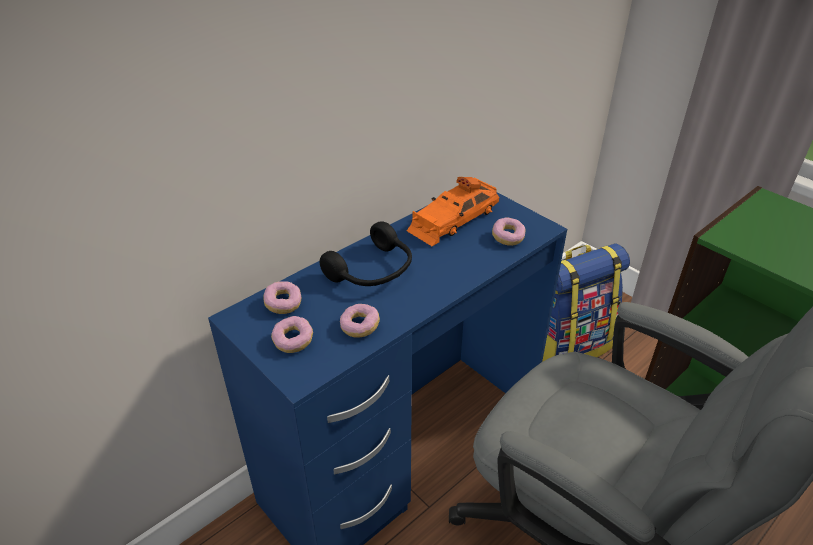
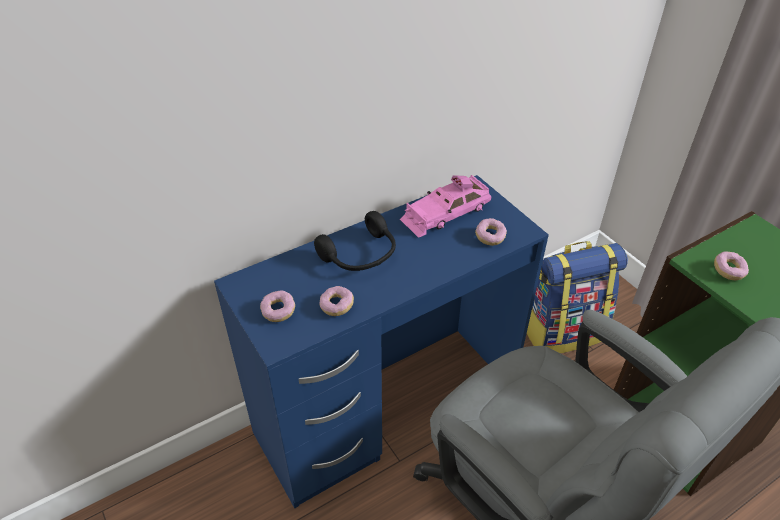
camera: 10 degrees right, 5 degrees up
donut [263,281,301,314] -> donut moved to [714,251,749,280]
orange toy car [407,177,499,246] -> pink toy car [400,175,492,238]

